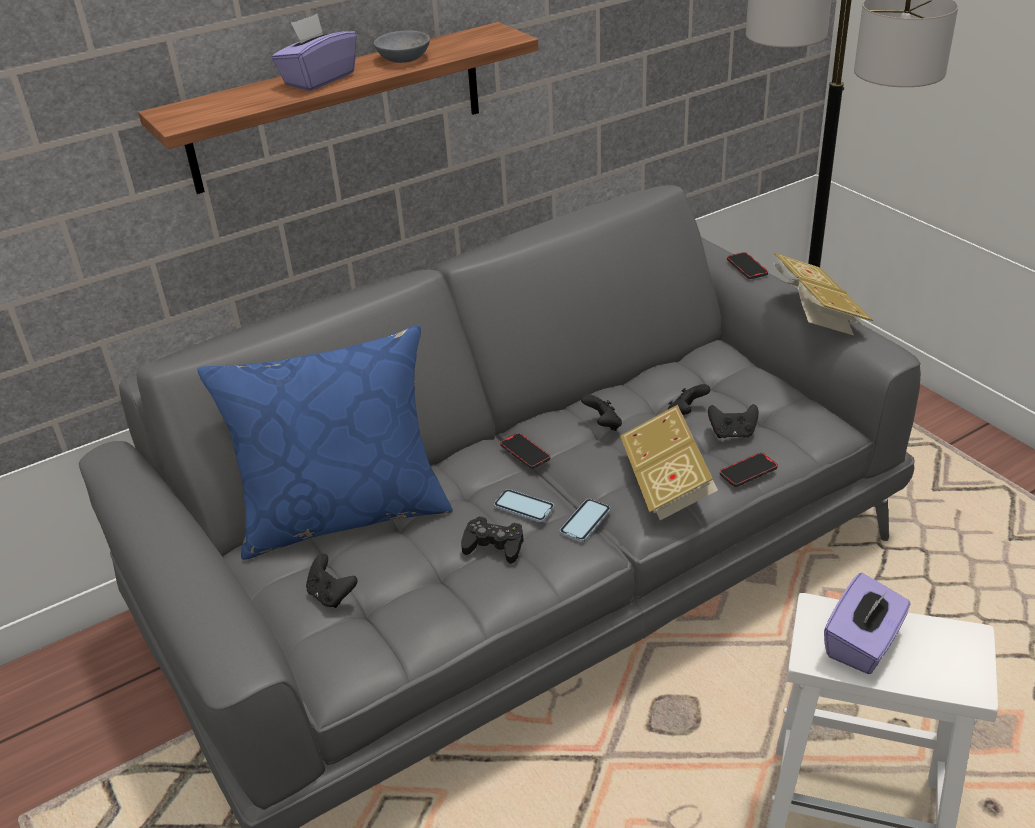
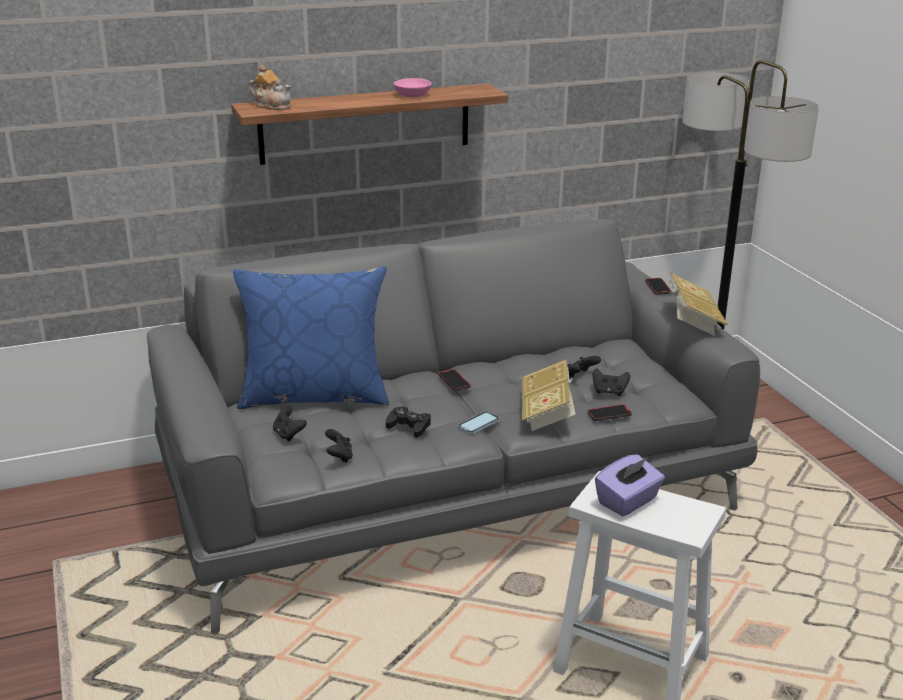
camera: 10 degrees right, 10 degrees down
purple tissue box [271,14,357,91] -> none
grey bowl [374,30,430,63] -> pink bowl [394,78,432,97]
phone [494,489,554,523] -> none
black game controller [581,394,622,431] -> black game controller moved to [325,429,353,463]
none -> teapot [249,65,291,110]

